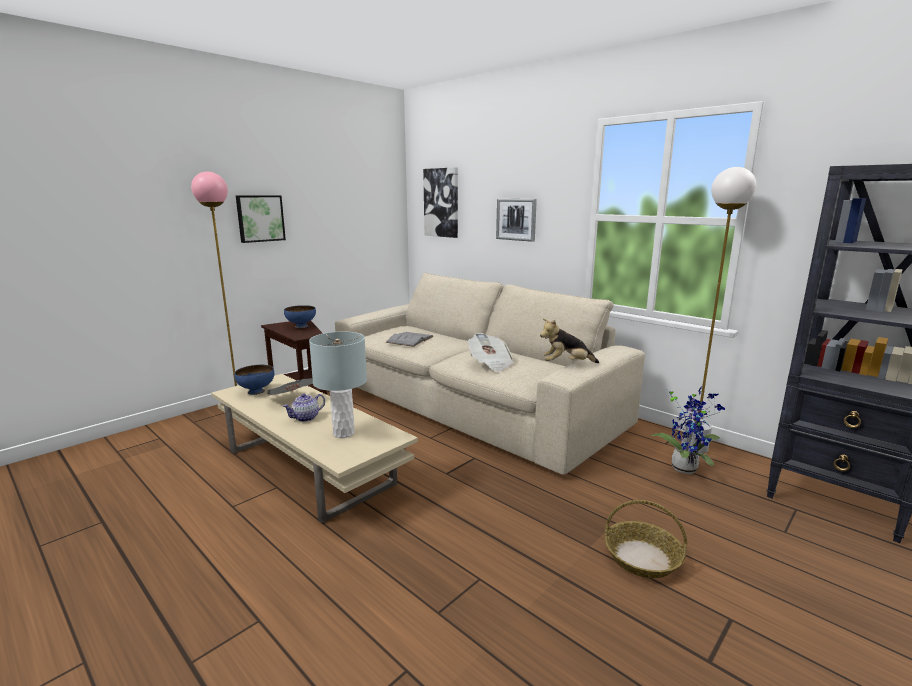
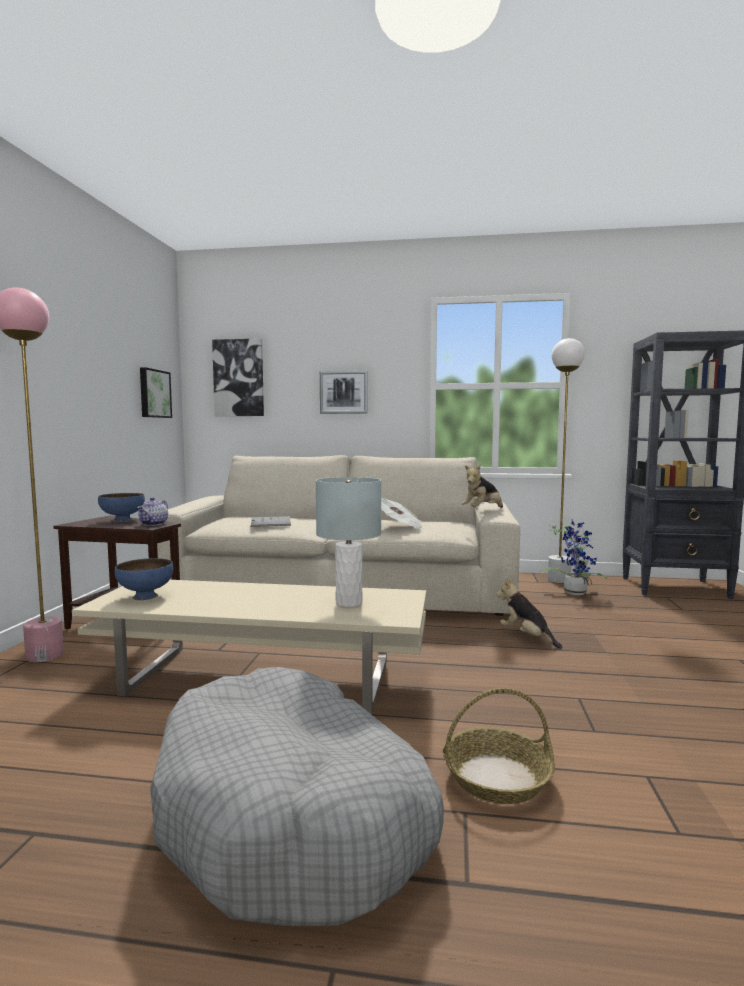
camera: 35 degrees left, 10 degrees down
picture [236,195,286,243] -> picture moved to [140,367,172,418]
newspaper [267,378,313,395] -> none
teapot [283,394,325,422] -> teapot moved to [137,497,168,526]
basket [604,500,687,578] -> basket moved to [443,688,555,804]
none -> grey dog bed [150,667,444,926]
none -> plush toy [496,578,562,649]

